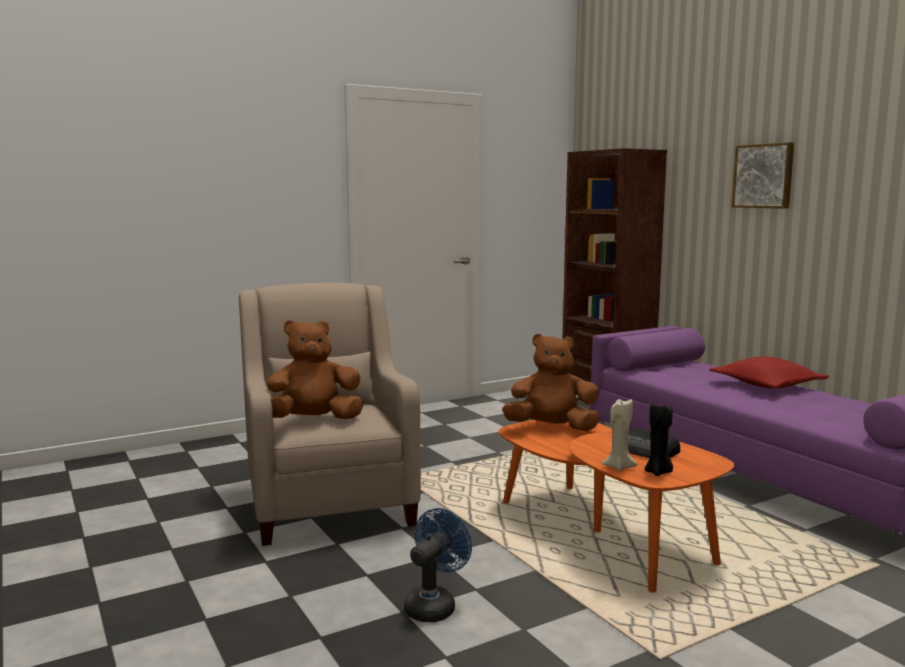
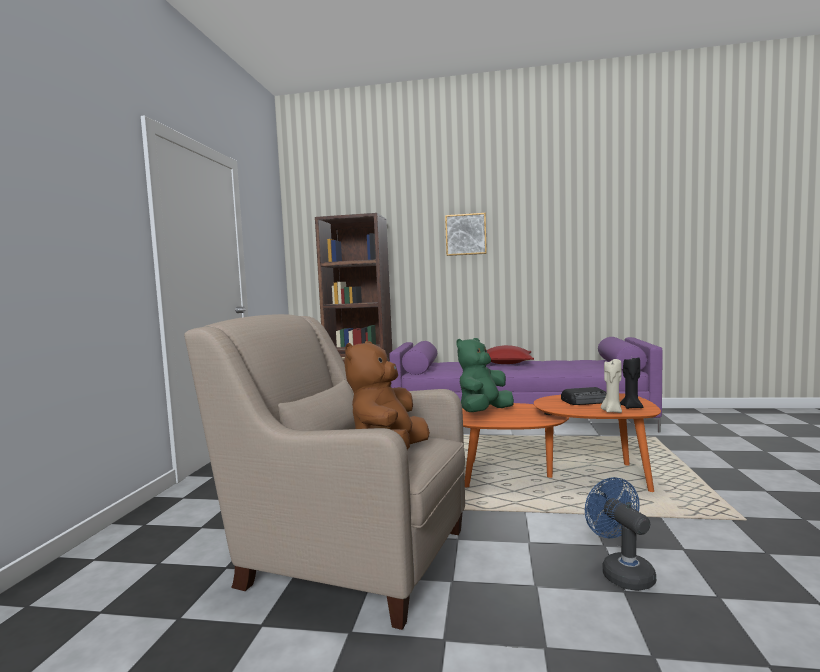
camera: 50 degrees left, 5 degrees down
brown plush toy [502,334,600,431] -> green plush toy [456,338,514,412]

